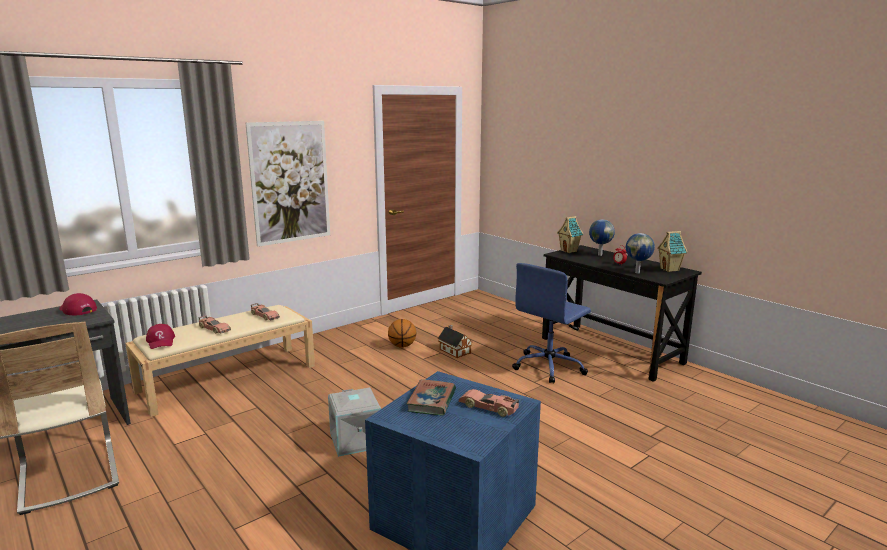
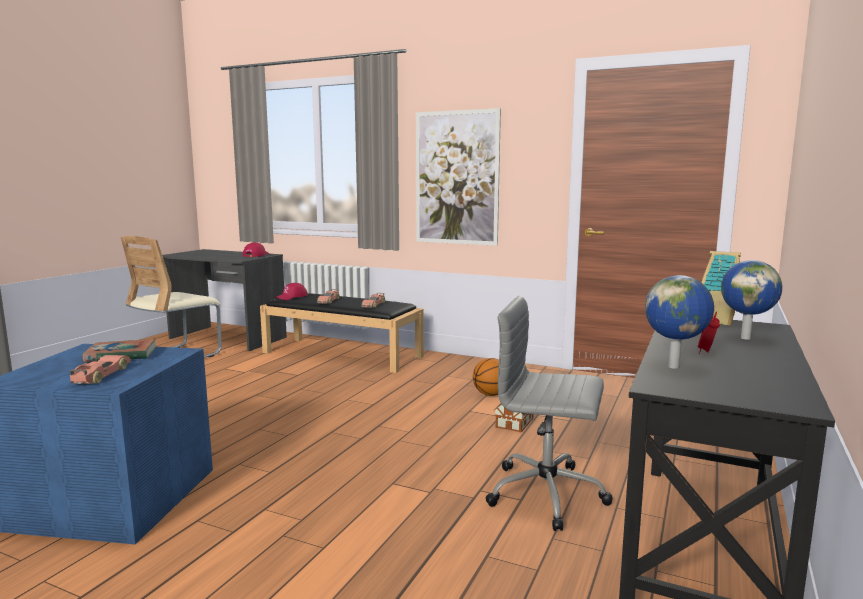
camera: 65 degrees right, 5 degrees down
beige bench [125,305,315,417] -> black bench [260,293,424,373]
grey storage box [328,388,381,457] -> none
blue office chair [512,263,591,383] -> grey office chair [486,295,613,531]
toy house [657,231,687,272] -> none

